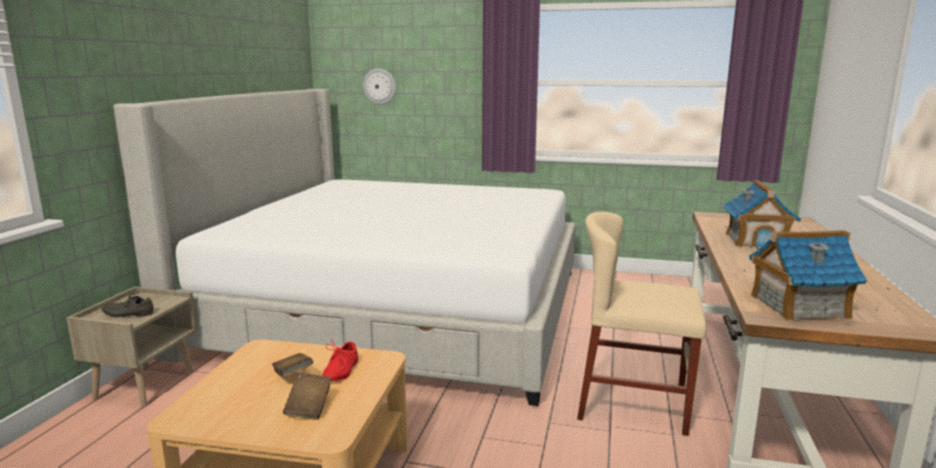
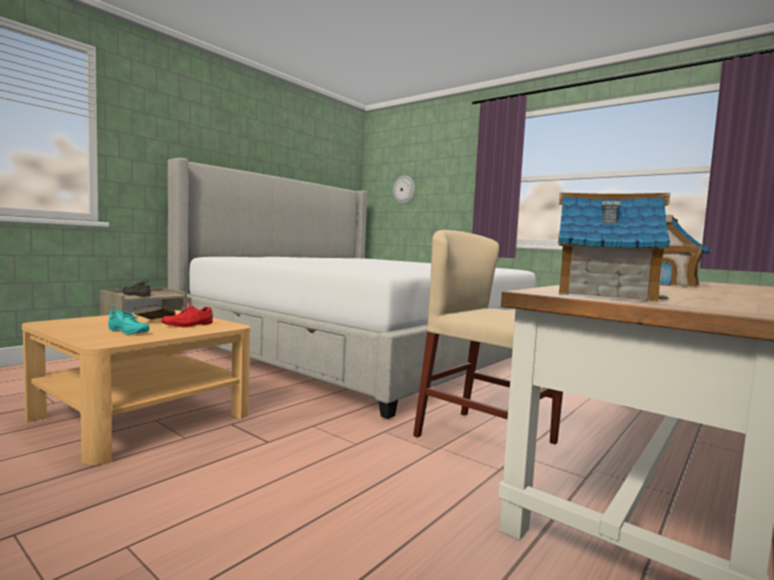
camera: 25 degrees right, 10 degrees down
brown book [283,373,331,420] -> turquoise shoe [107,303,150,335]

